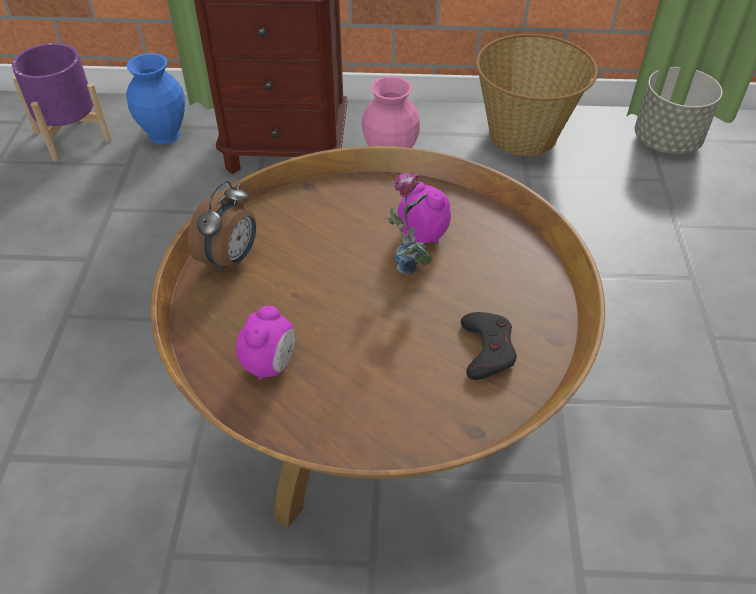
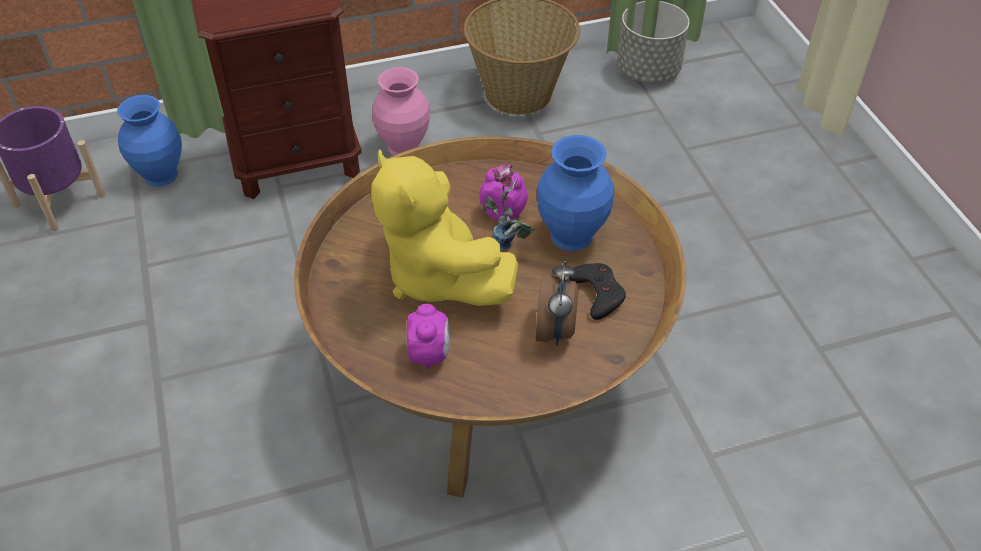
camera: 20 degrees left, 0 degrees up
alarm clock [187,181,256,272] -> alarm clock moved to [536,261,579,345]
none -> yellow plush toy [371,149,518,306]
none -> blue vase [537,135,614,251]

